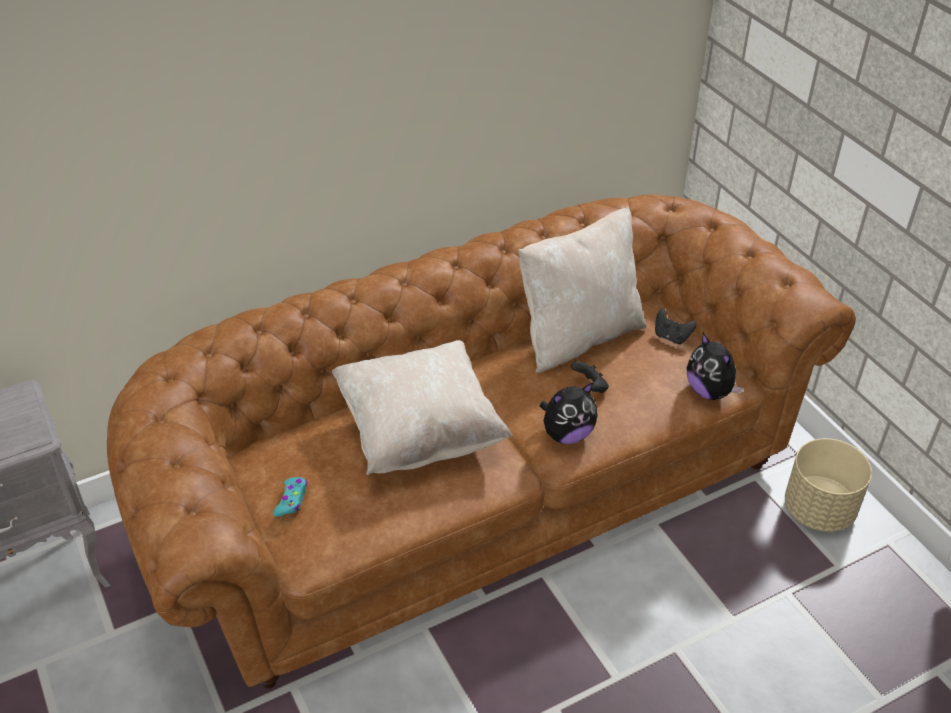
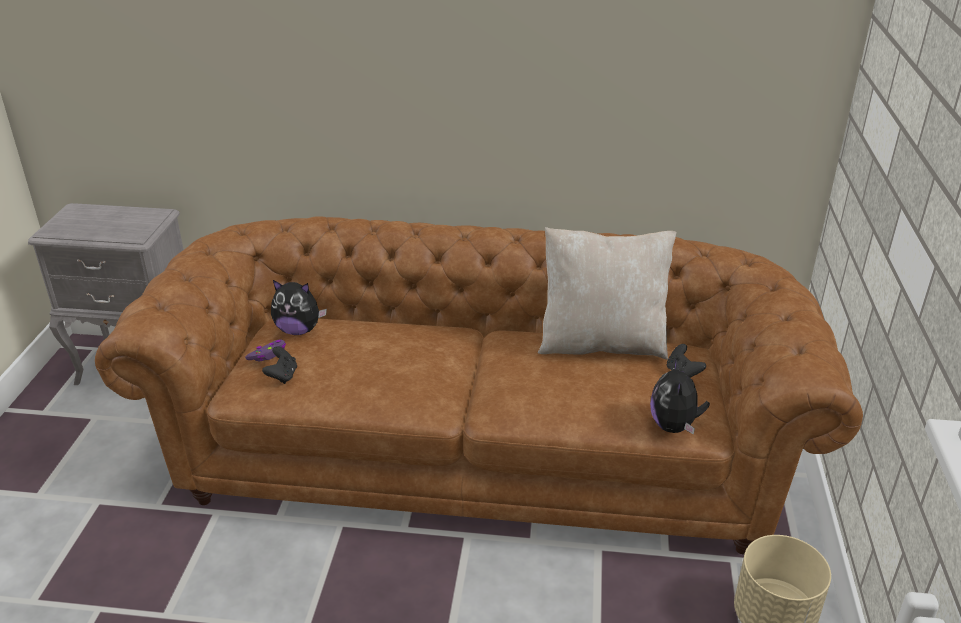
camera: 35 degrees right, 10 degrees down
turquoise game controller [273,477,307,517] -> purple game controller [245,339,286,361]
beige pillow [332,340,513,475] -> none
plush toy [540,382,598,444] -> plush toy moved to [271,280,327,335]
black game controller [571,361,609,393] -> black game controller moved to [262,346,297,384]

